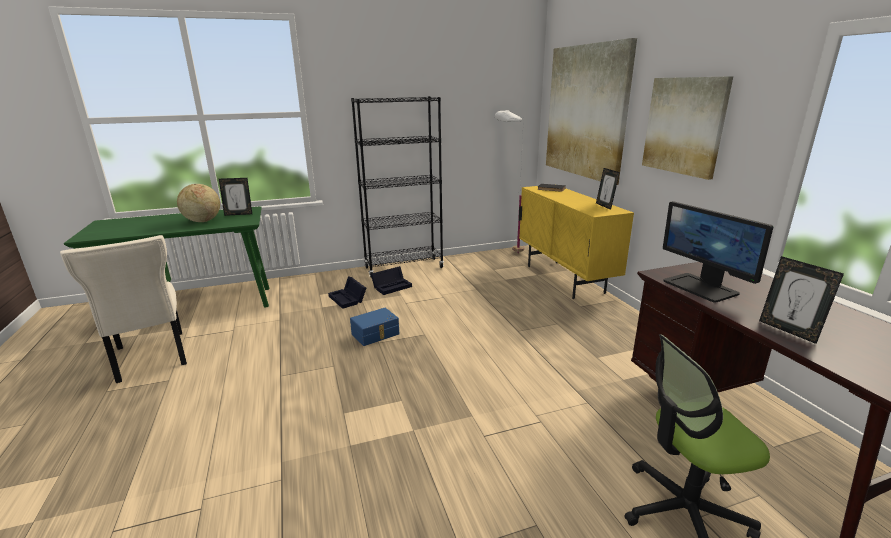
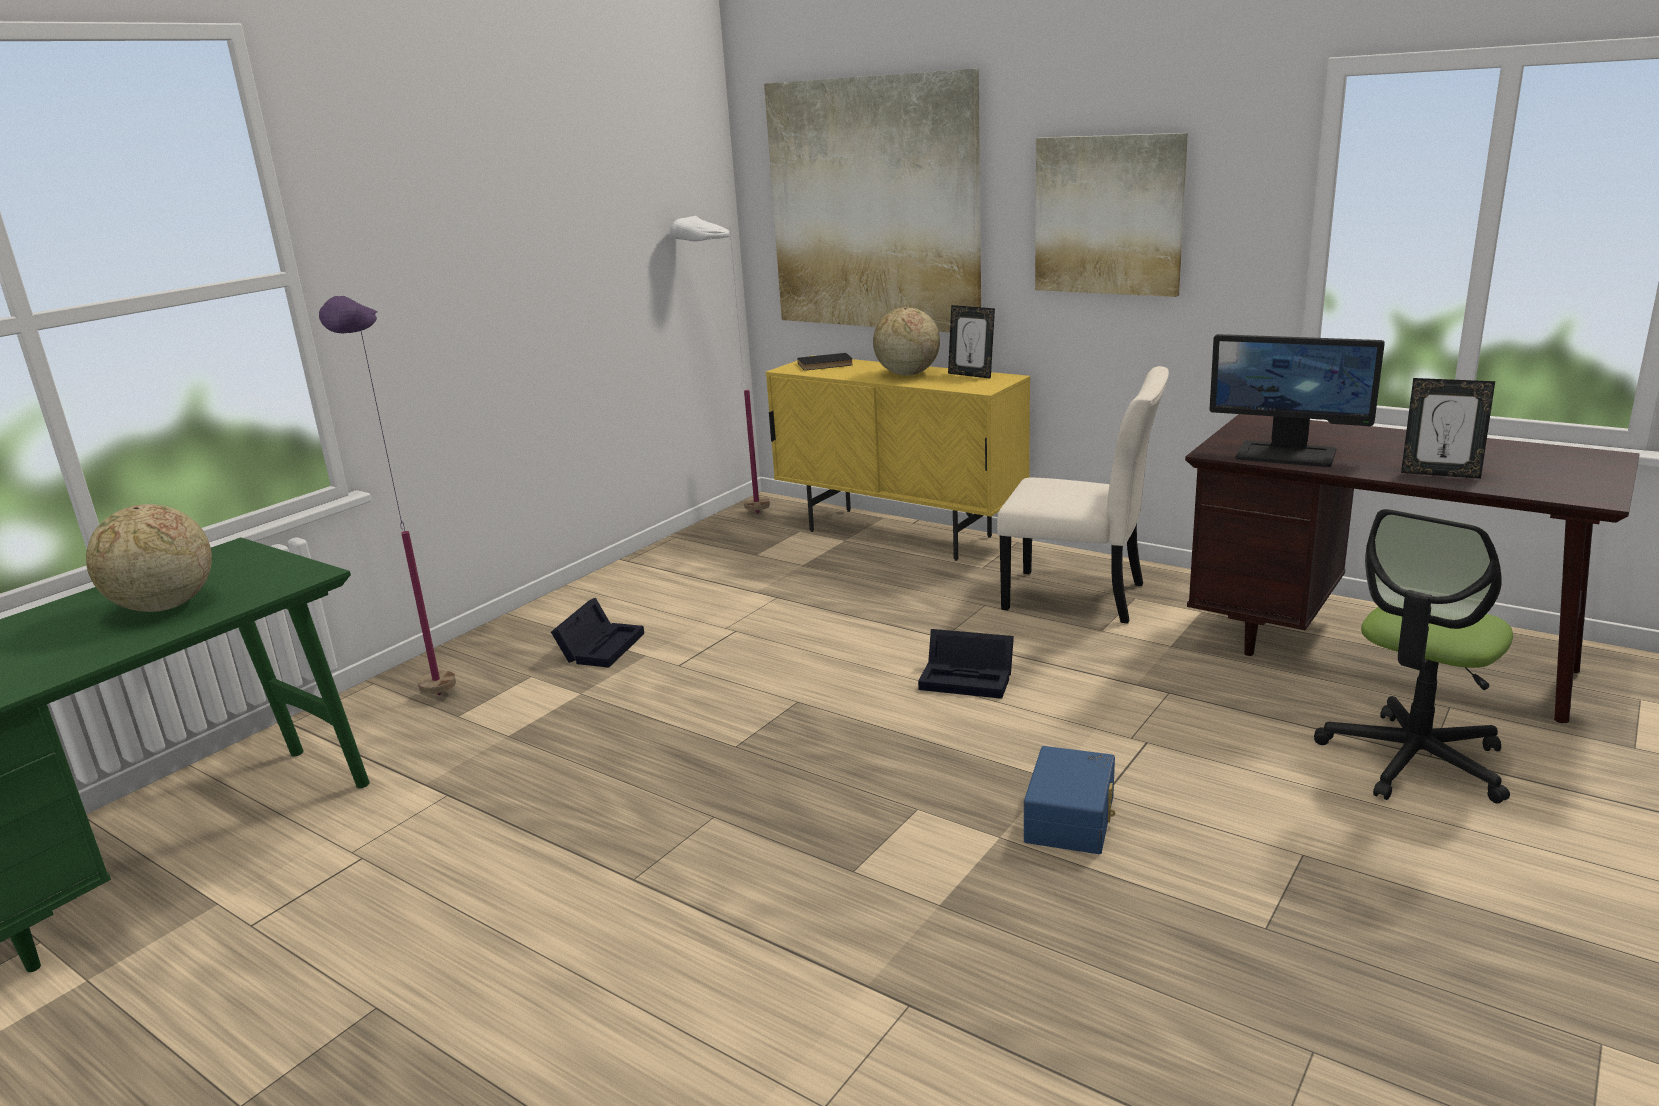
camera: 35 degrees left, 0 degrees up
beige chair [60,235,187,383] -> beige chair moved to [997,366,1169,623]
picture frame [219,178,252,216] -> none
black storage box [328,276,366,309] -> black storage box moved to [918,629,1014,699]
blue storage box [350,308,399,346] -> blue storage box moved to [1024,746,1115,854]
black bookcase [351,96,444,278] -> none
none -> purple floor lamp [319,296,456,695]
none -> globe [873,307,940,375]

